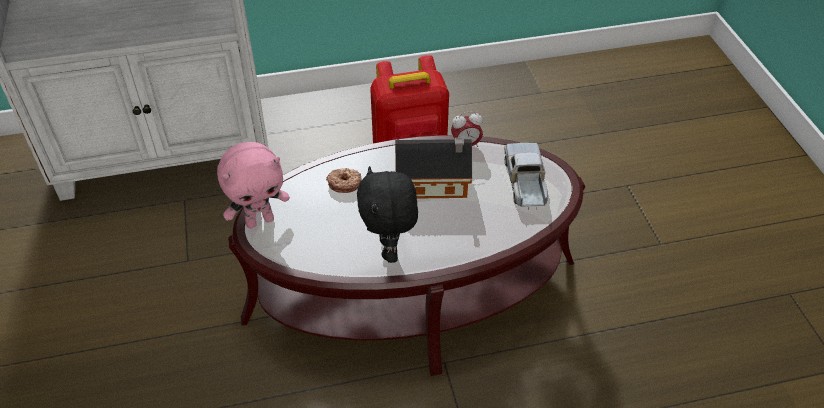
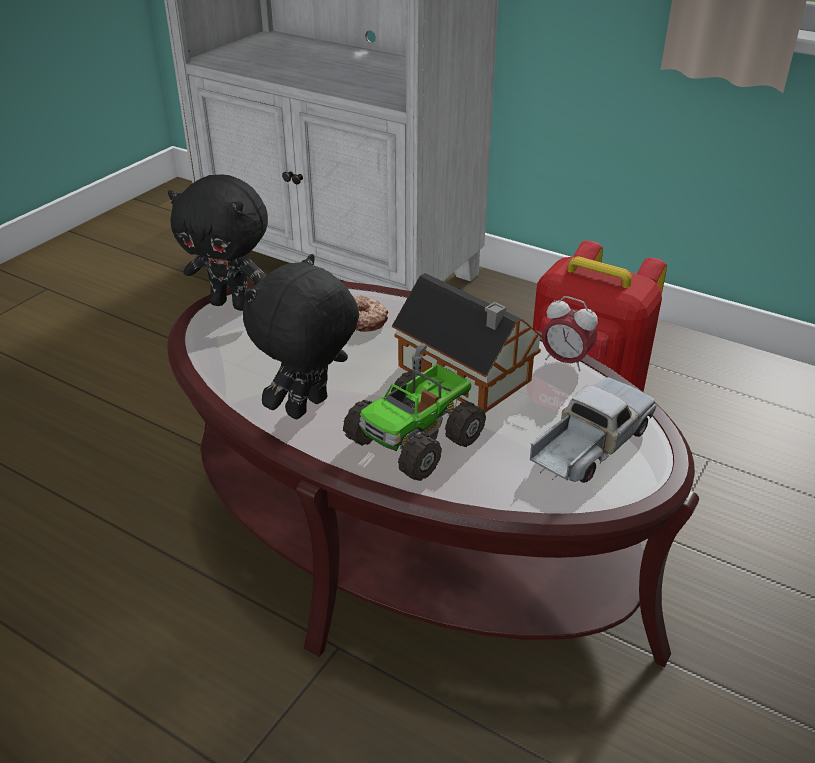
camera: 45 degrees right, 10 degrees down
pink plush toy [217,142,290,229] -> black plush toy [168,174,268,311]
none -> toy truck [343,343,486,481]

